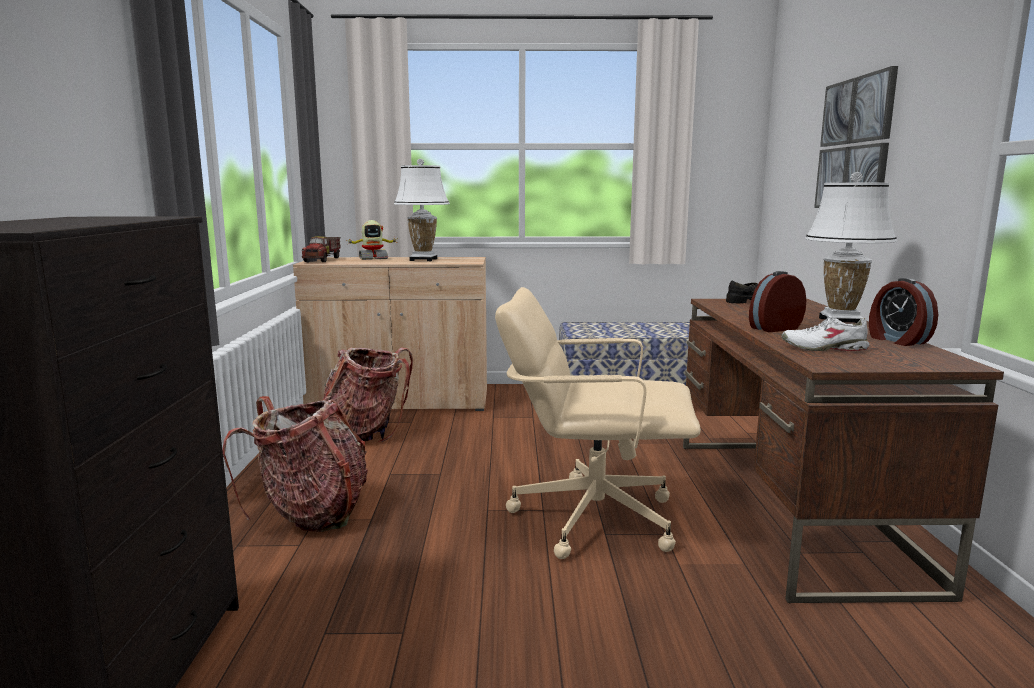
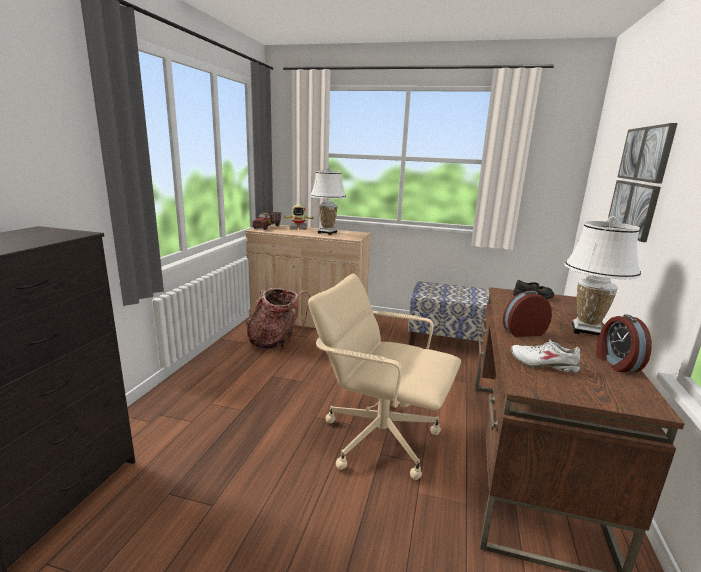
camera: 15 degrees right, 5 degrees up
backpack [222,396,368,532] -> none

